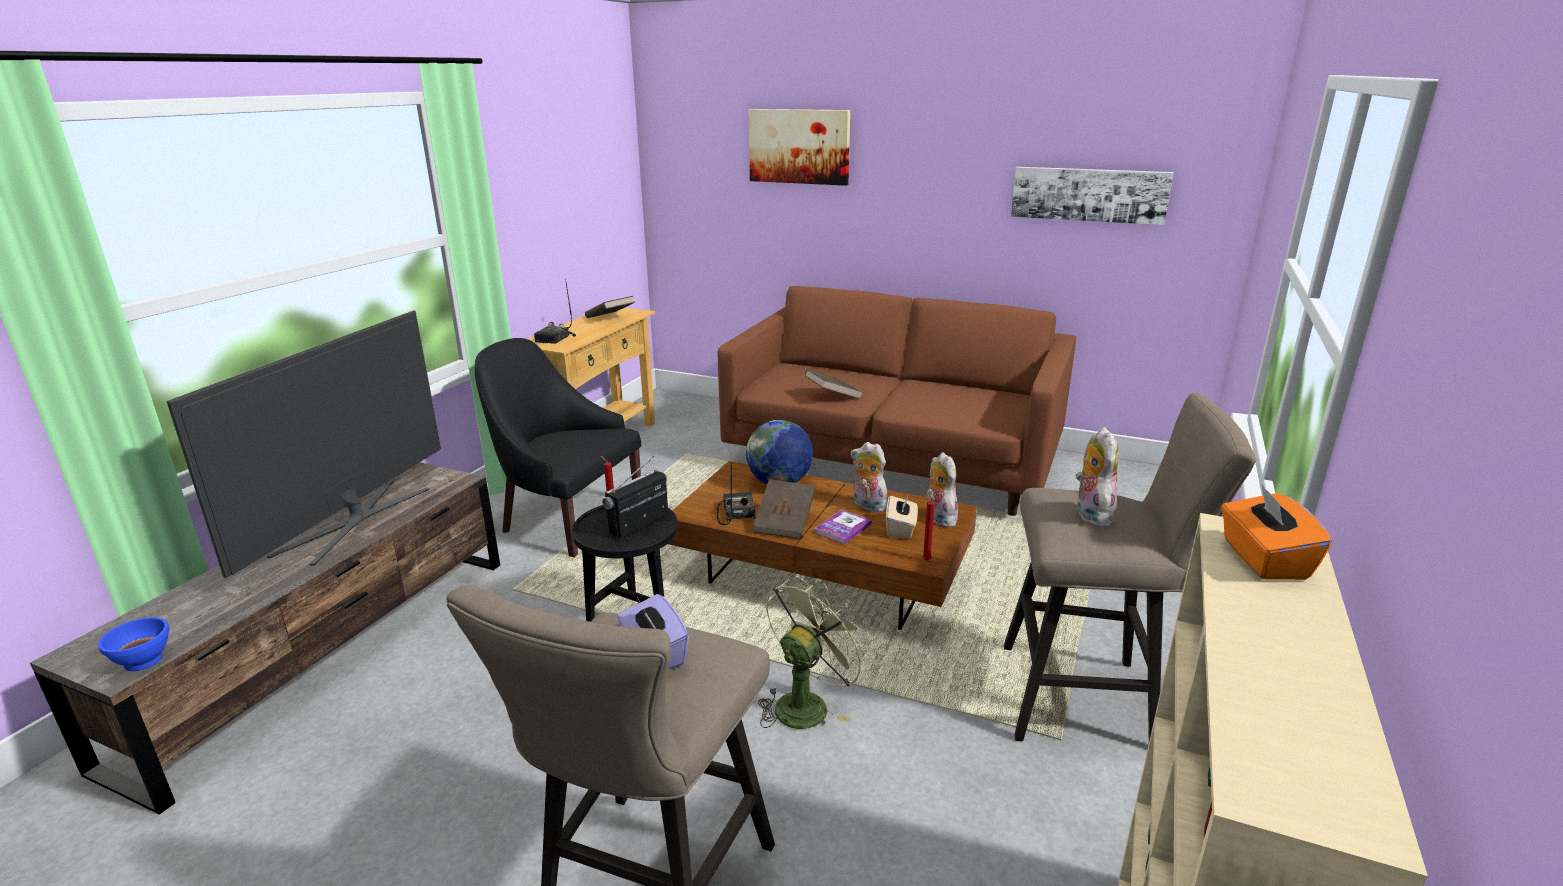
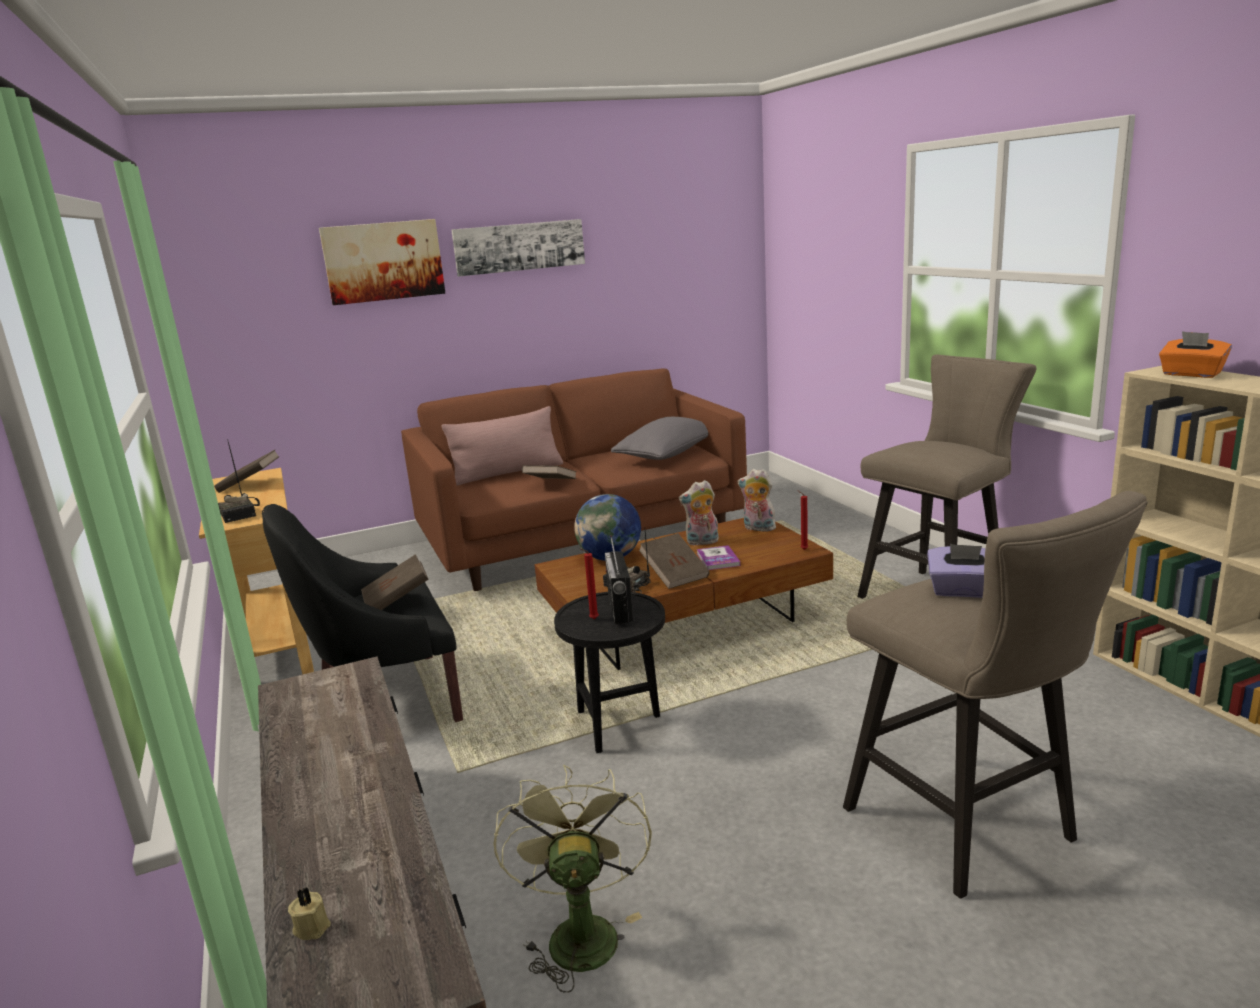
camera: 45 degrees left, 5 degrees down
blue bowl [98,617,170,671] -> none
television [167,310,441,578] -> none
green fan [758,575,872,729] -> green fan moved to [493,765,652,993]
beige tissue box [886,496,918,539] -> none
picture [1011,167,1173,225] -> picture moved to [451,219,585,277]
plush toy [1076,427,1119,528] -> none
none -> beige candle [288,887,331,940]
none -> brown book [361,554,428,610]
none -> pink pillow [442,406,563,486]
none -> grey pillow [611,417,708,460]

